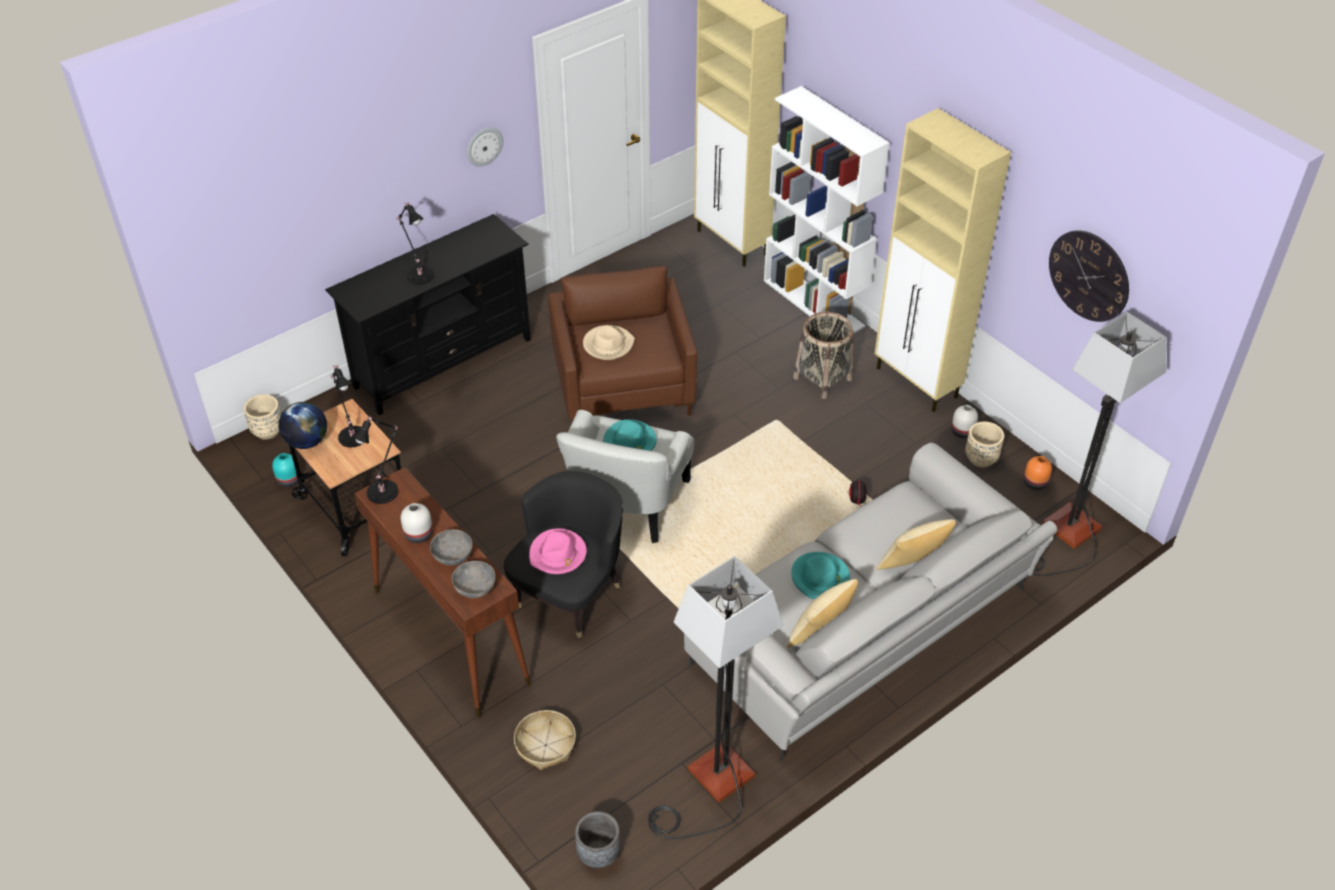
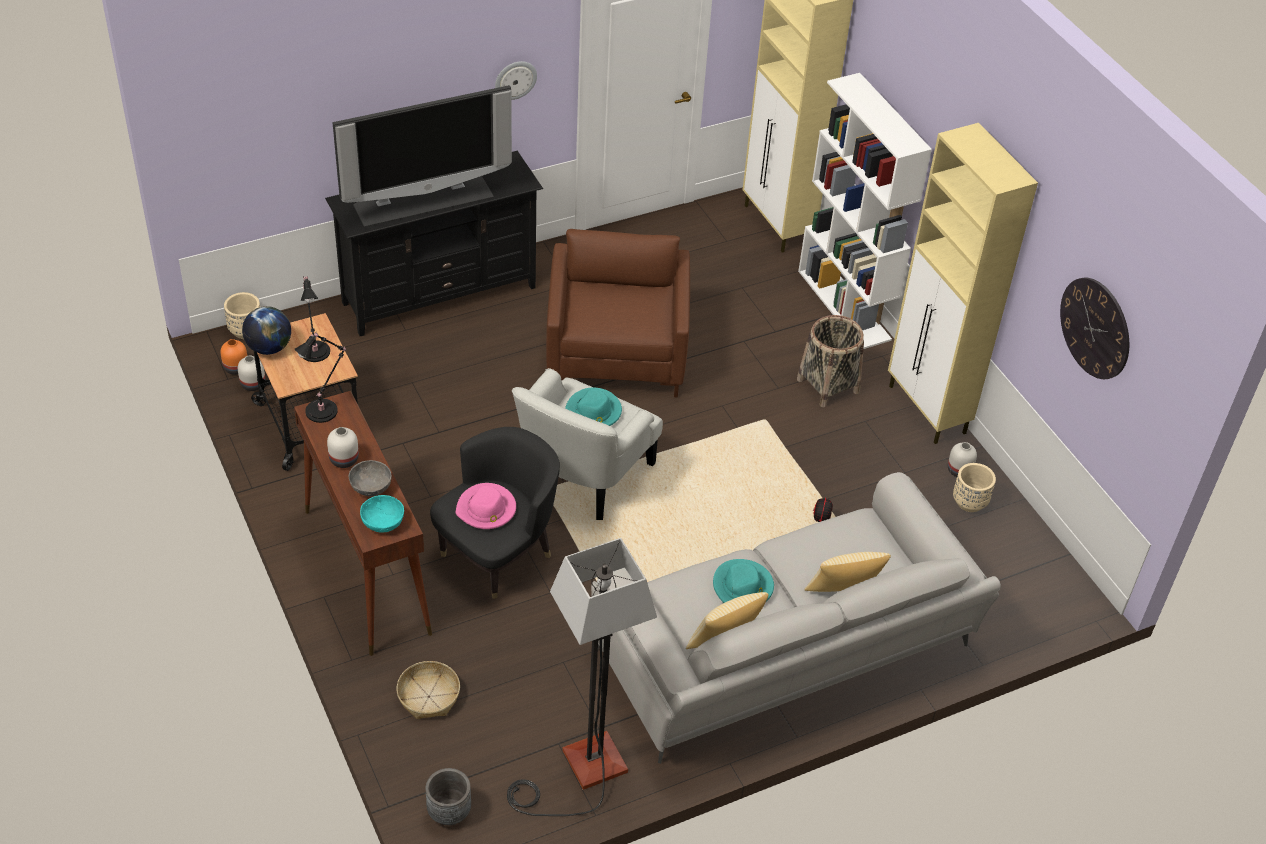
camera: 10 degrees right, 0 degrees up
turquoise vase [272,453,298,487] -> white vase [238,355,265,391]
black table lamp [396,202,434,284] -> television [332,85,512,227]
grey bowl [452,561,495,598] -> turquoise bowl [360,495,404,532]
beige hat [583,325,635,360] -> none
orange vase [1024,456,1052,490] -> orange vase moved to [220,339,247,375]
floor lamp [1032,312,1167,576] -> none

